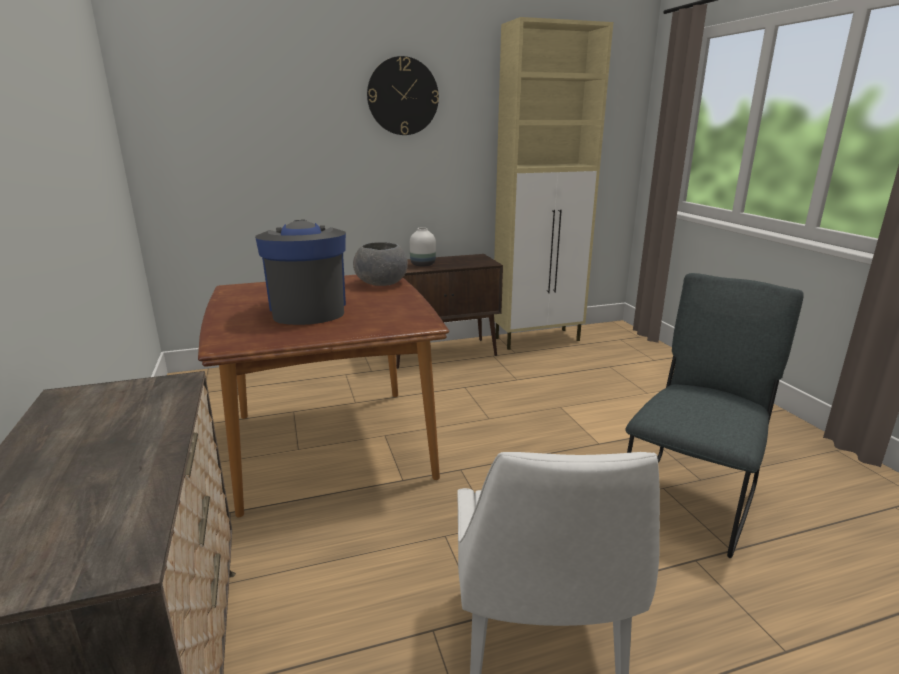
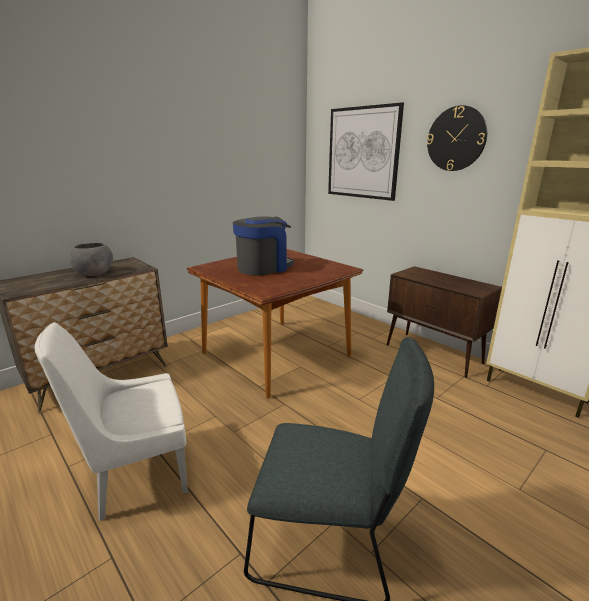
camera: 65 degrees right, 0 degrees up
grey bowl [353,242,408,286] -> grey bowl moved to [70,243,113,276]
white vase [410,227,436,266] -> none
none -> picture [328,102,404,201]

